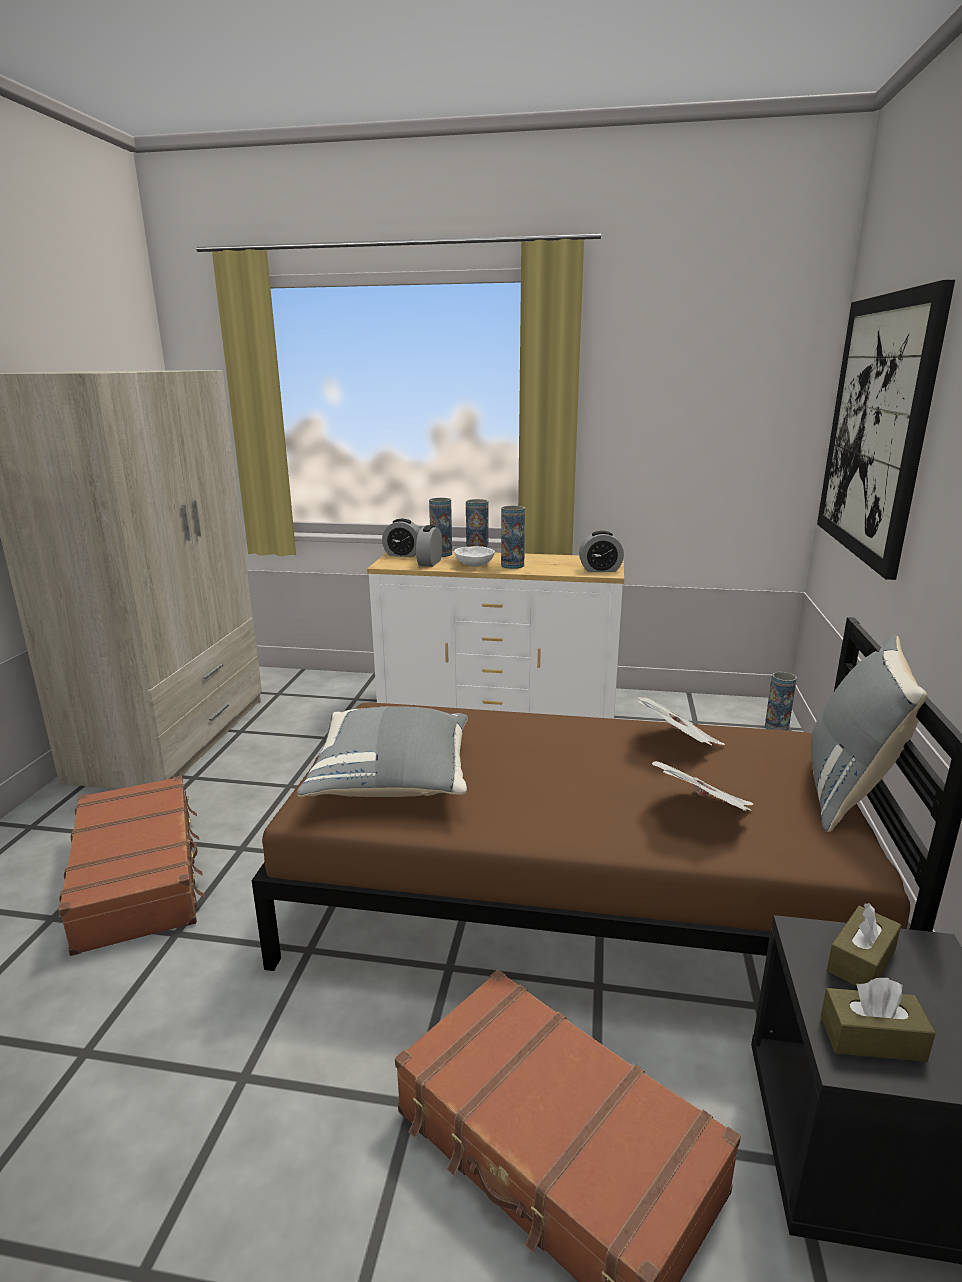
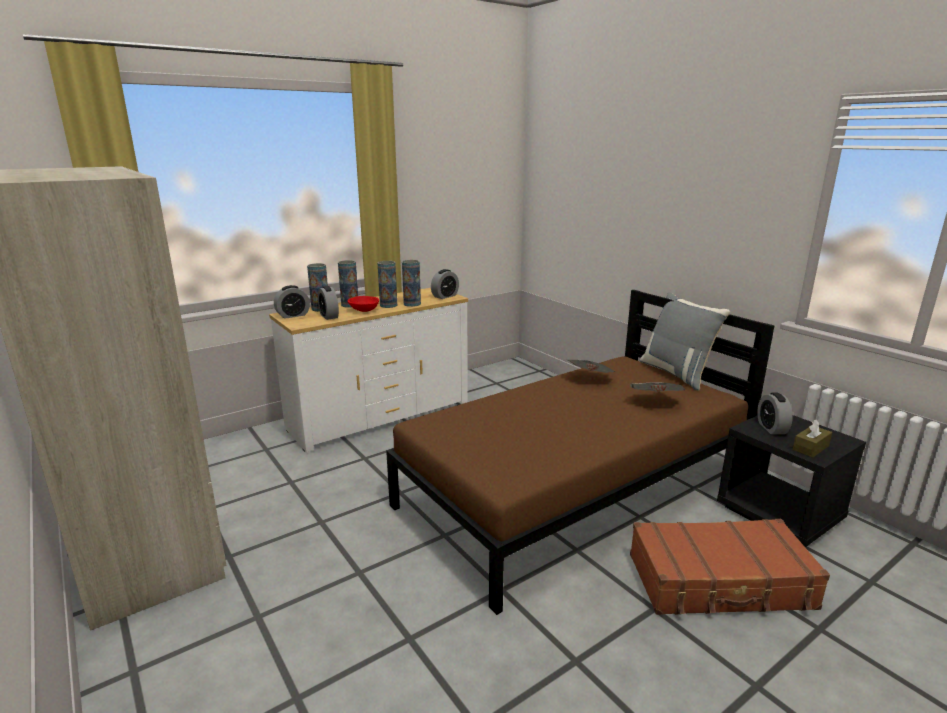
camera: 45 degrees left, 0 degrees up
brown suitcase [58,776,205,956] -> none
grey pillow [297,706,468,798] -> none
white bowl [454,546,495,567] -> red bowl [347,296,379,312]
vase [765,672,797,731] -> vase moved to [402,260,421,307]
picture [817,280,955,580] -> none
brown tissue box [827,903,901,986] -> alarm clock [758,392,793,434]

